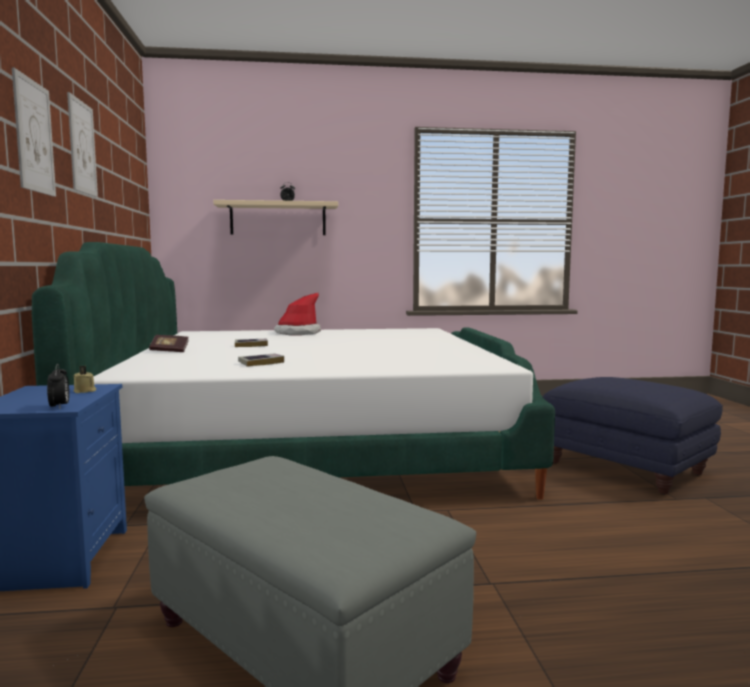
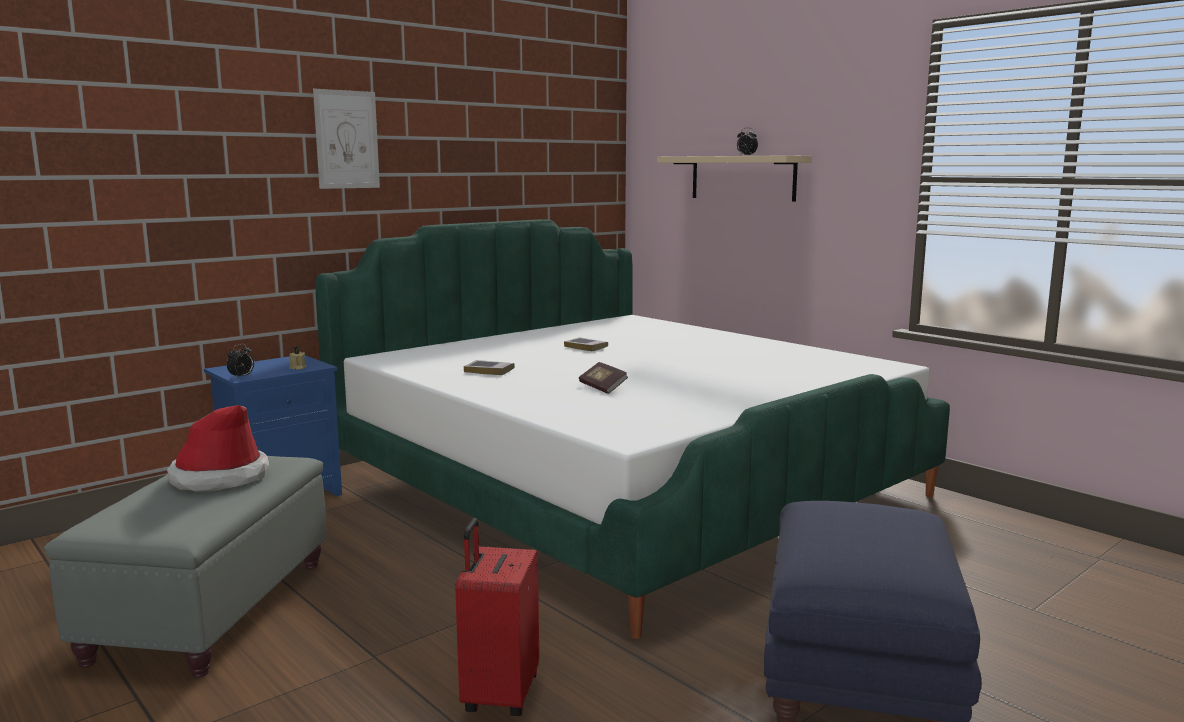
camera: 55 degrees right, 5 degrees up
picture [67,92,98,197] -> none
book [149,335,189,352] -> book moved to [579,362,628,394]
hat [274,293,321,336] -> hat moved to [167,405,269,492]
none -> red suitcase [455,518,539,716]

